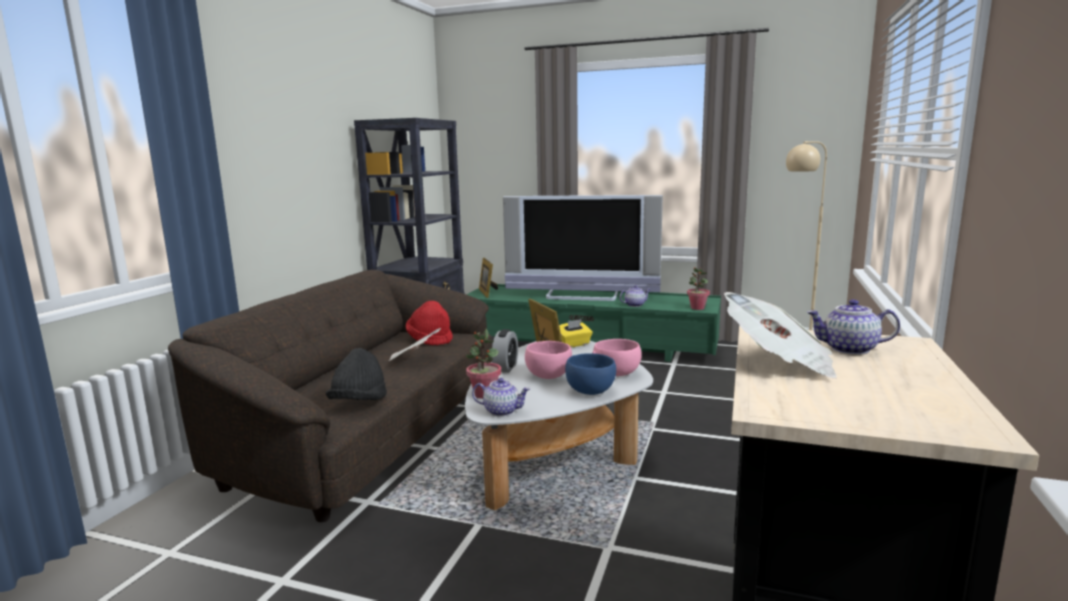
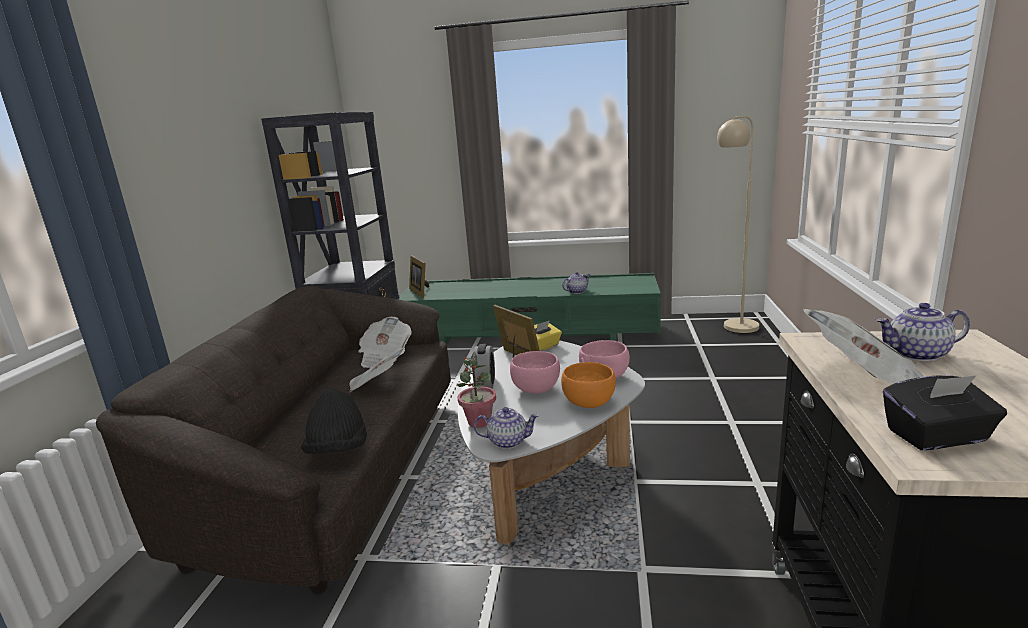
camera: 10 degrees left, 5 degrees up
red hat [405,301,453,346] -> newspaper [358,317,411,368]
television [503,195,663,301] -> none
blue bowl [565,353,616,395] -> orange bowl [561,362,616,408]
potted plant [687,267,710,310] -> none
none -> black tissue box [883,375,1007,450]

